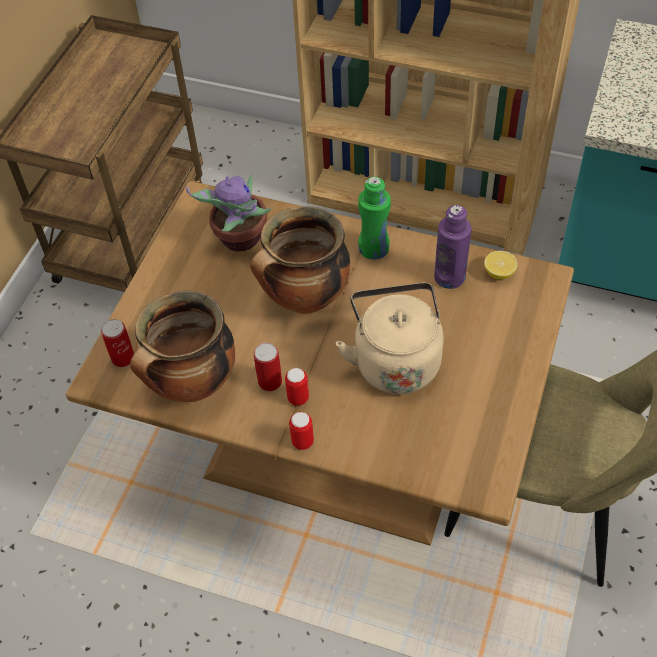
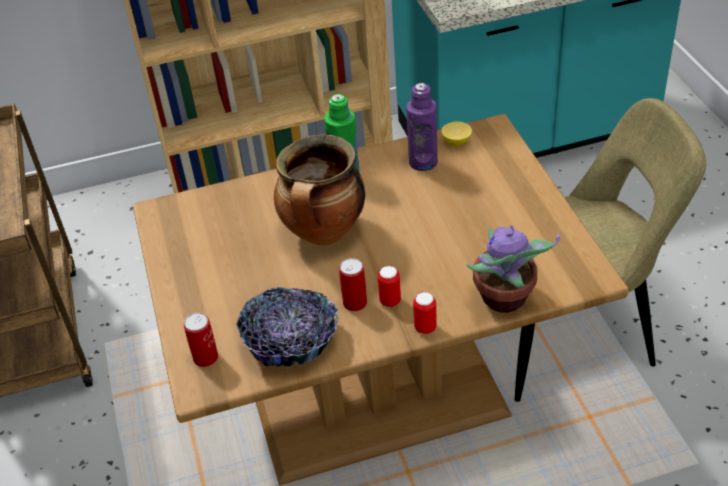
camera: 35 degrees left, 10 degrees down
cooking pot [130,291,235,402] -> bowl [236,287,339,367]
potted plant [186,175,271,252] -> potted plant moved to [466,225,560,313]
beige kettle [336,283,444,394] -> none

